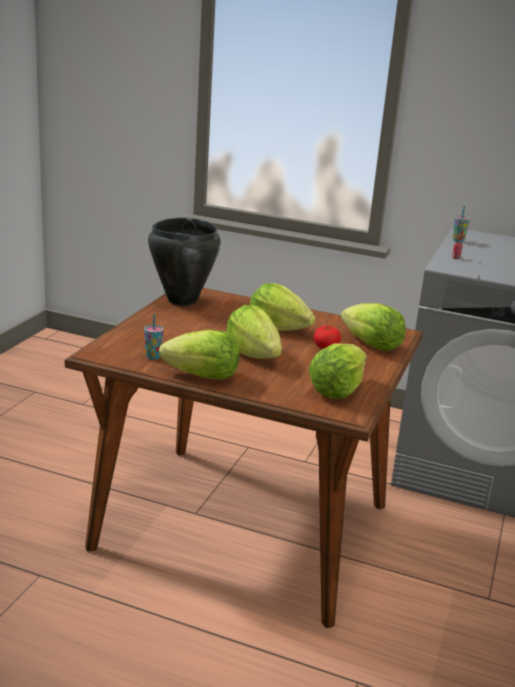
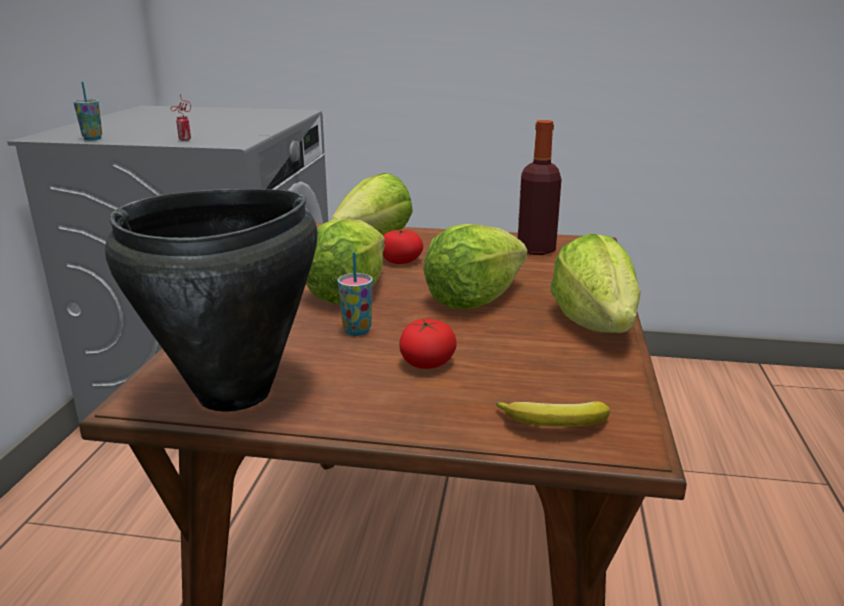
camera: 100 degrees left, 0 degrees up
cup [144,314,164,360] -> cup moved to [338,252,373,336]
lettuce [309,343,367,399] -> bottle [518,120,561,255]
none -> tomato [399,319,457,369]
none -> banana [496,401,610,427]

